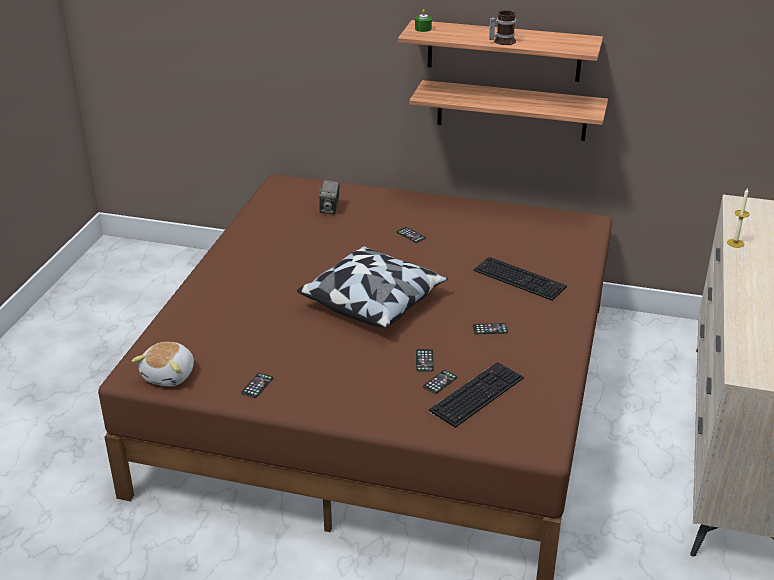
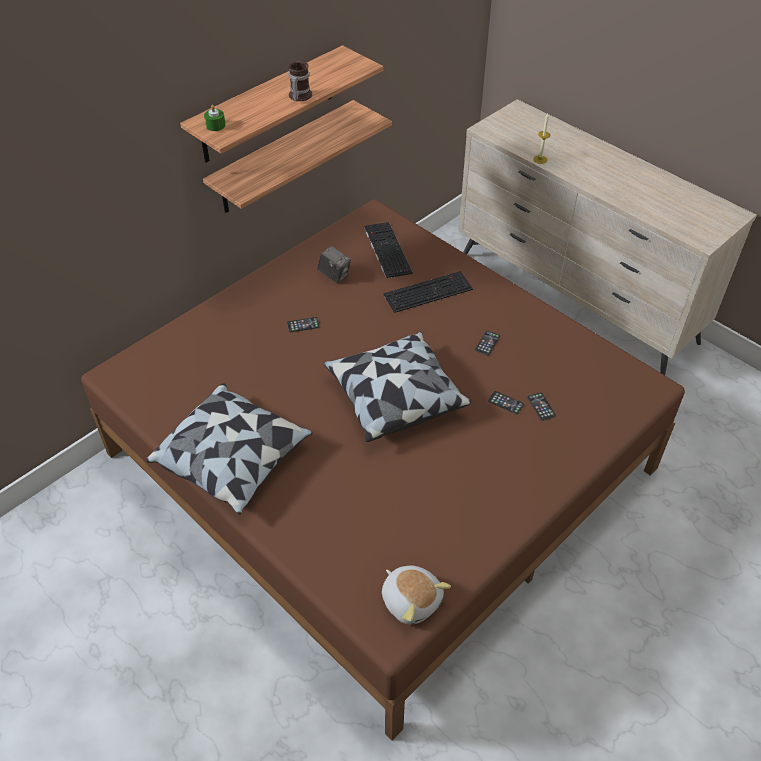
camera: 60 degrees left, 15 degrees up
phone [241,373,273,398] -> none
camera [319,180,339,214] -> camera moved to [317,246,351,283]
keyboard [429,362,524,428] -> keyboard moved to [364,222,413,279]
none -> pillow [146,383,313,514]

